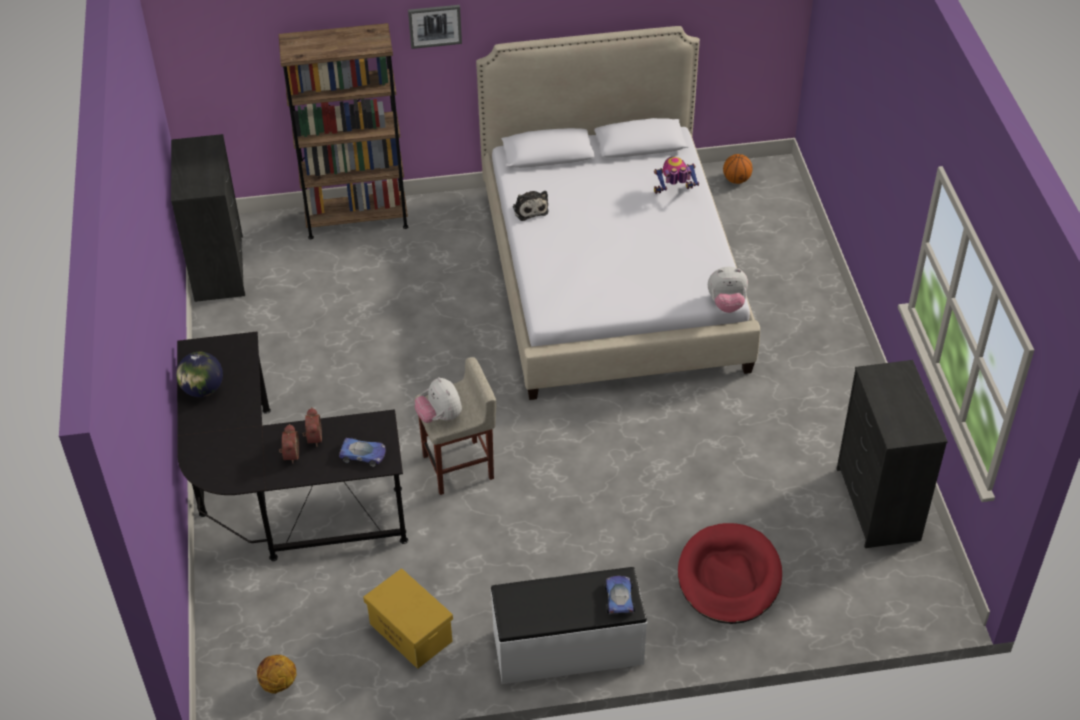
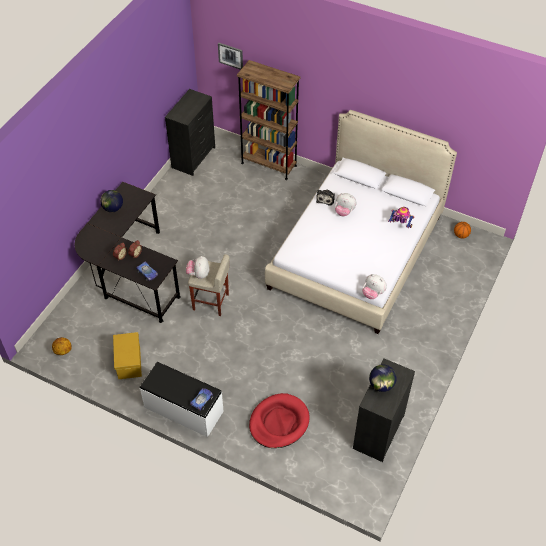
camera: 35 degrees right, 5 degrees up
picture [408,5,462,49] -> picture moved to [218,43,243,70]
none -> plush toy [335,193,356,216]
none -> globe [369,364,397,392]

